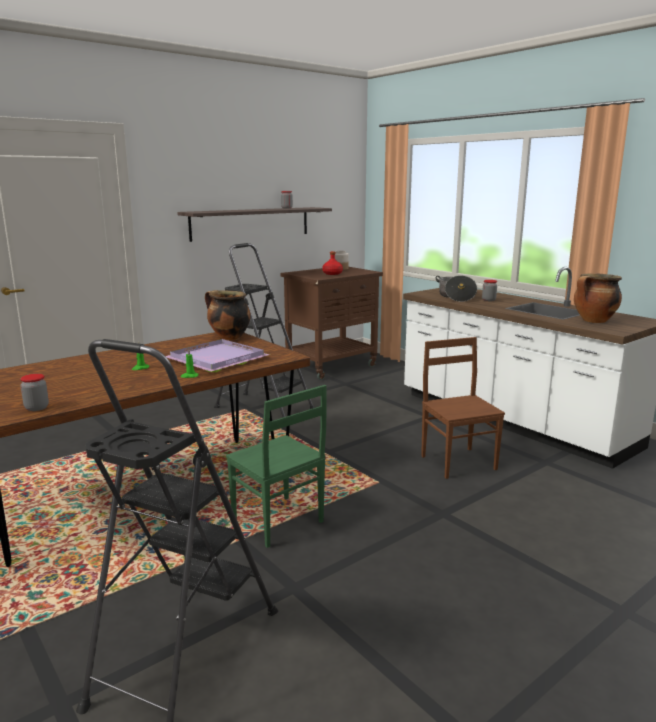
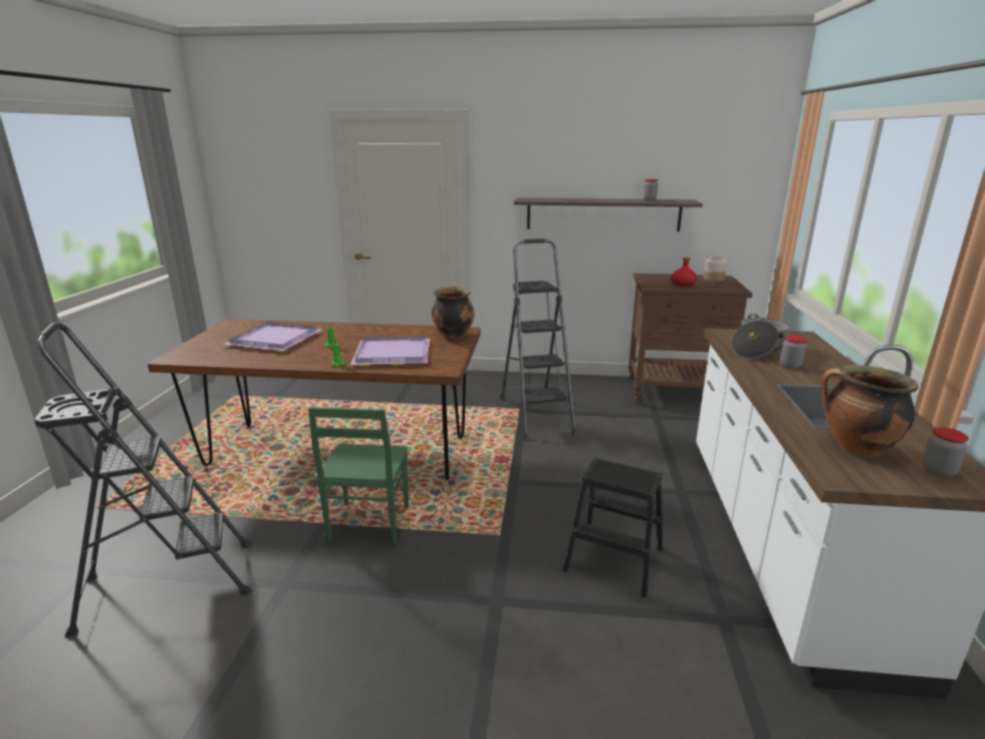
camera: 45 degrees right, 5 degrees up
jar [20,374,49,411] -> jar moved to [923,427,969,477]
brown chair [421,337,505,479] -> black step ladder [563,458,664,598]
none -> purple tray [225,321,322,352]

